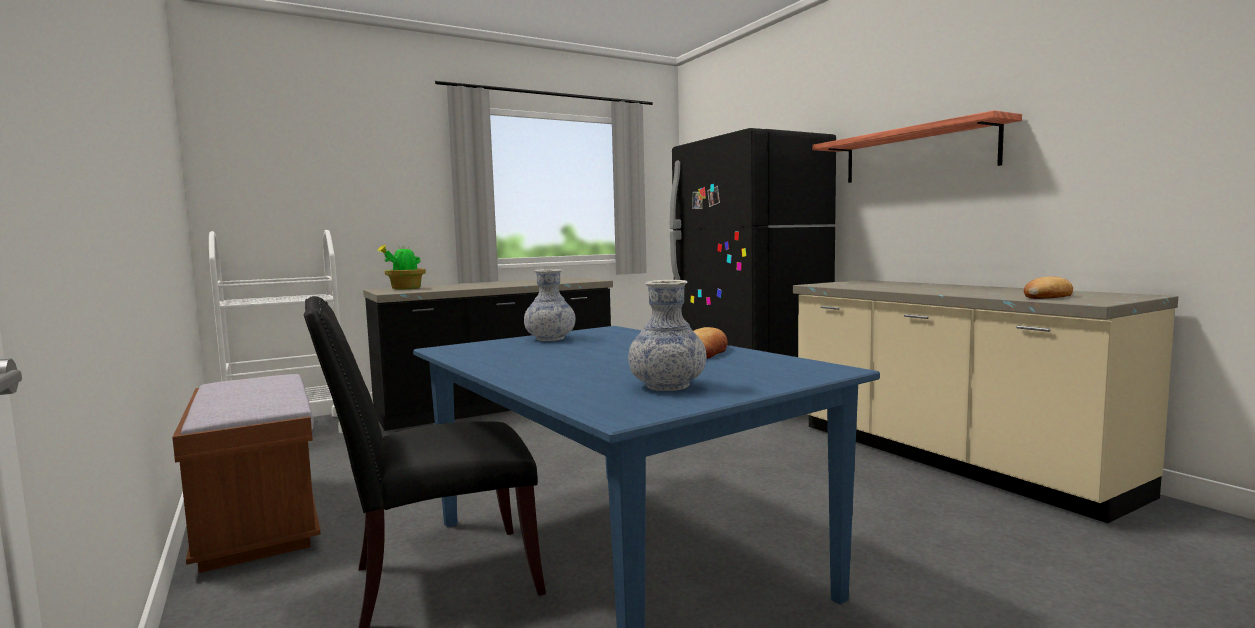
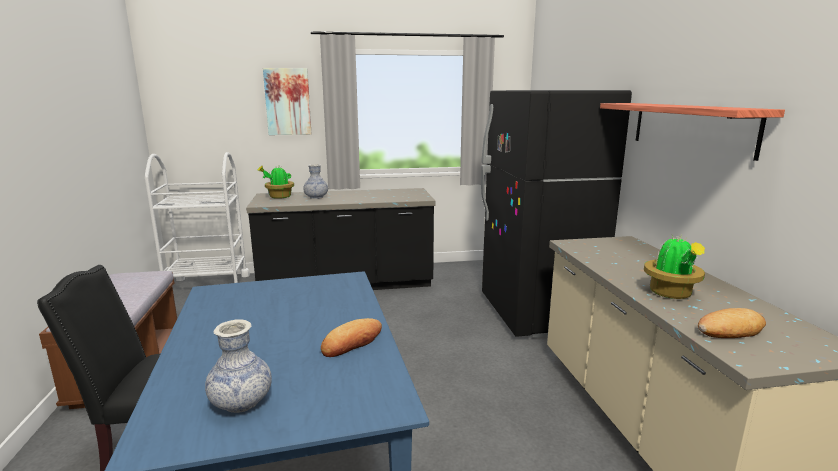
camera: 20 degrees right, 10 degrees up
vase [524,269,575,341] -> vase moved to [303,164,328,199]
none -> picture [263,68,311,135]
none -> potted plant [644,235,705,299]

